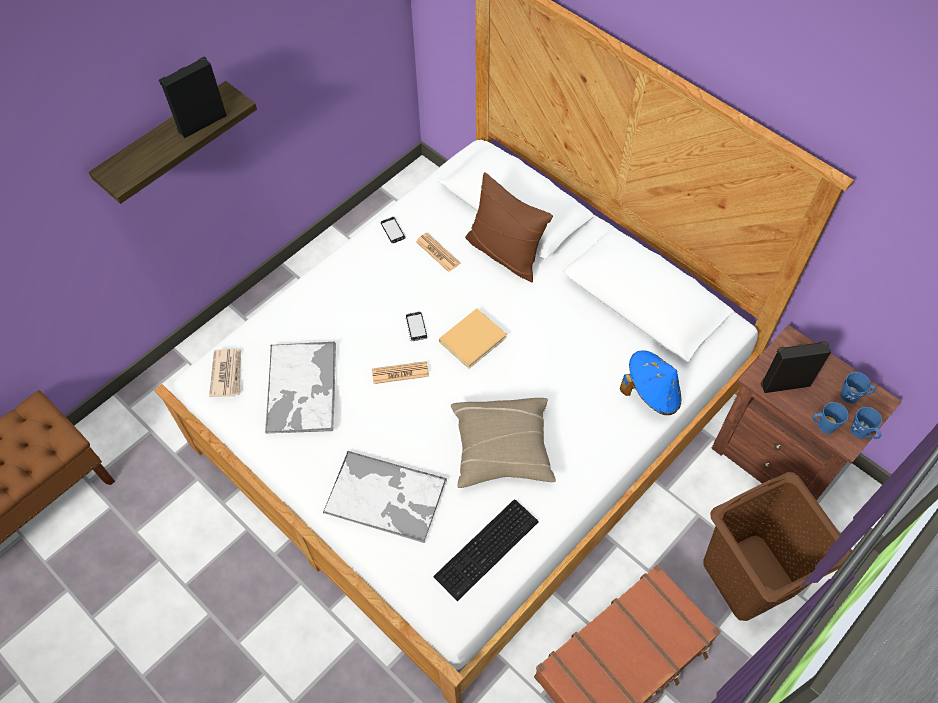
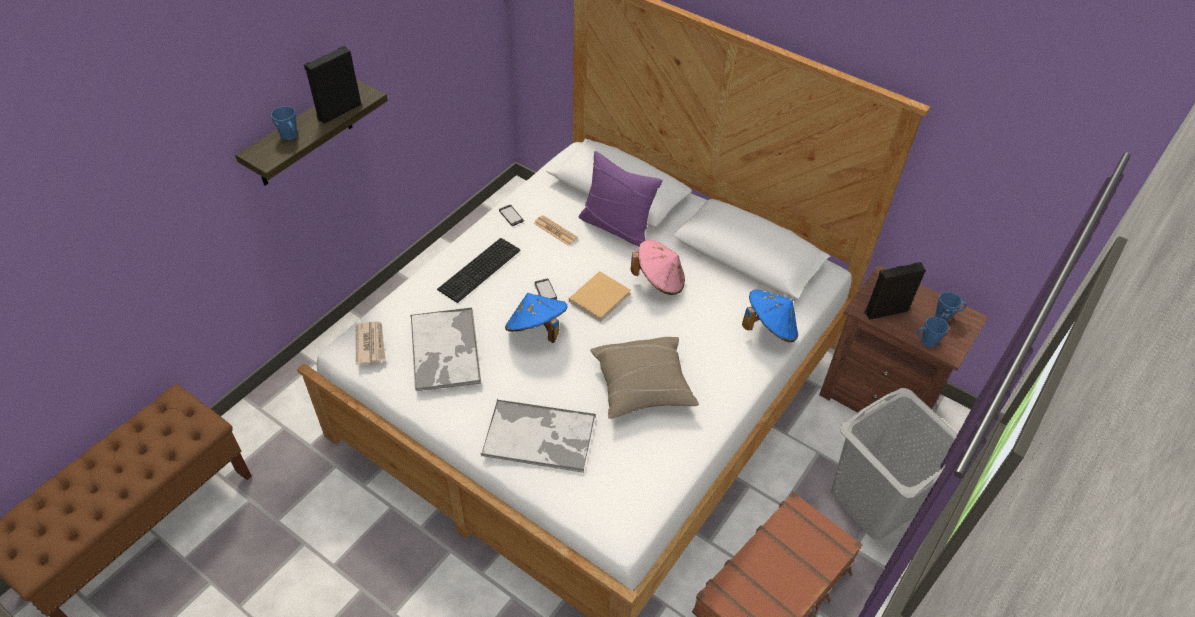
camera: 10 degrees left, 10 degrees down
newspaper [372,361,429,384] -> blue hat [505,293,568,343]
keyboard [433,499,539,601] -> keyboard moved to [437,238,520,303]
brown pillow [465,172,553,282] -> purple pillow [579,151,663,247]
brown laundry basket [703,472,852,621] -> grey laundry basket [831,388,957,540]
blue mug [850,407,882,439] -> blue mug moved to [271,106,298,140]
none -> pink hat [631,240,685,295]

